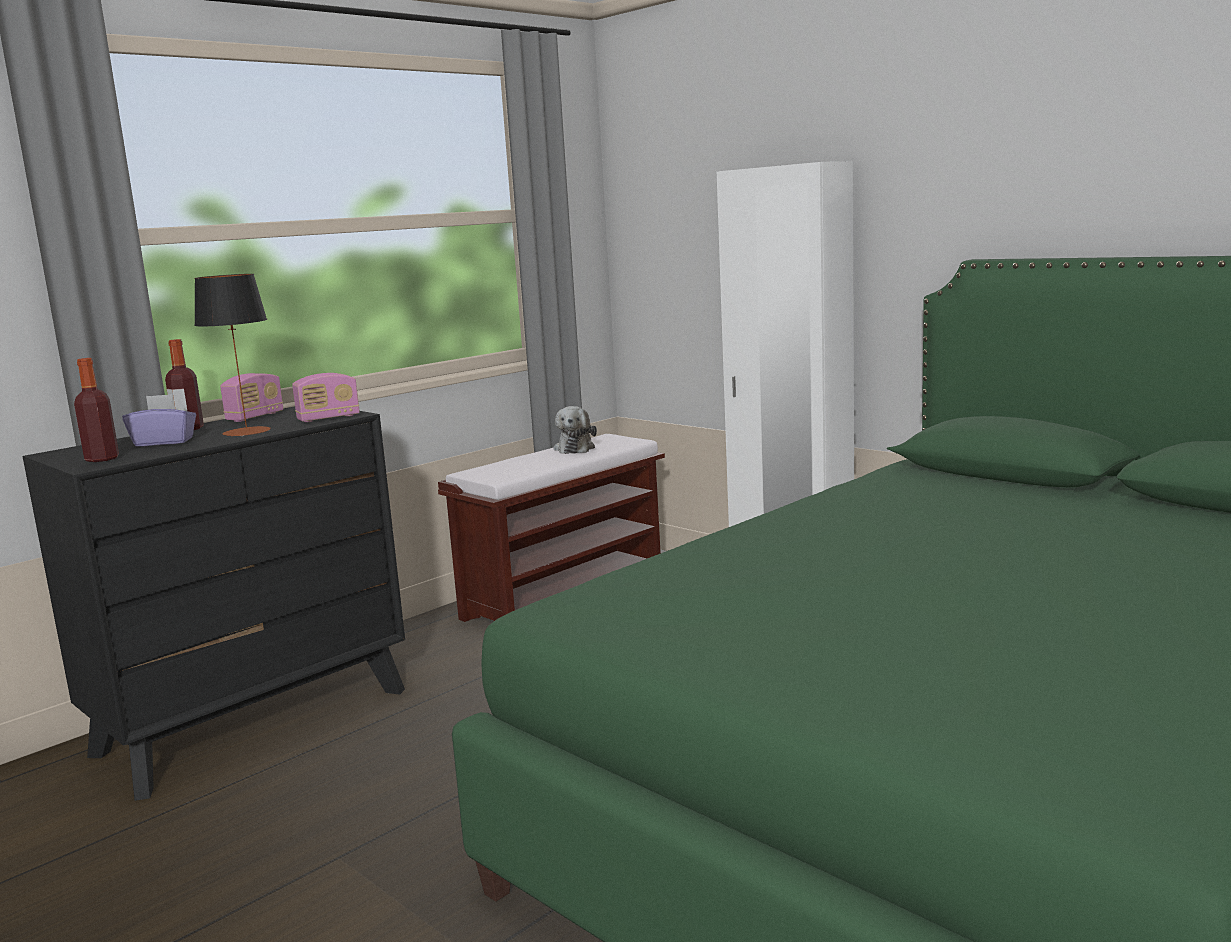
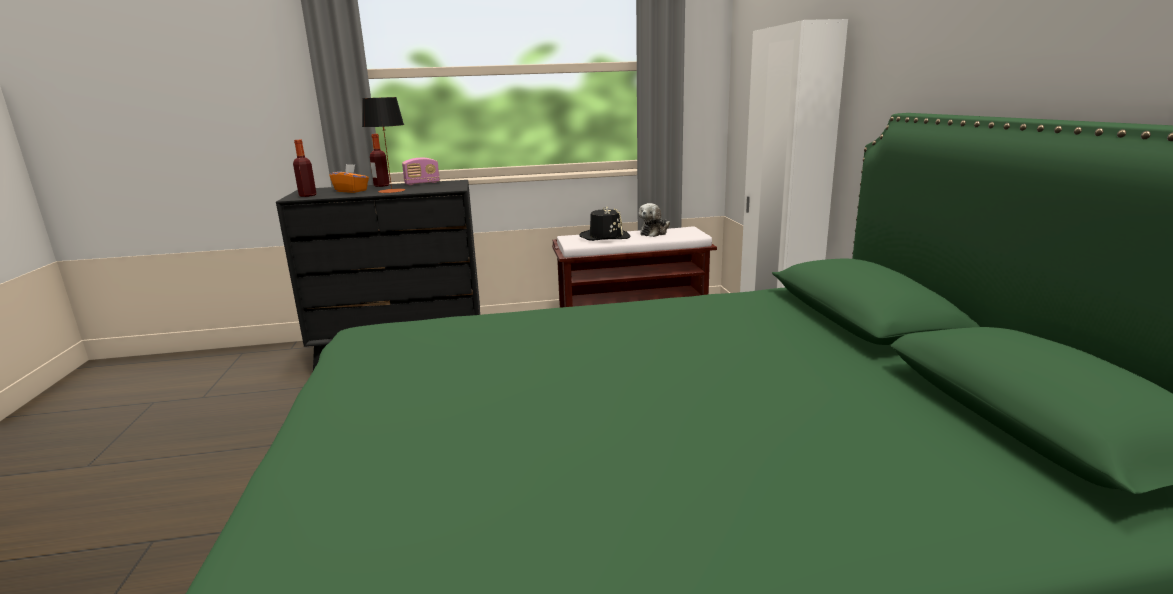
camera: 35 degrees right, 5 degrees up
purple tissue box [122,394,196,447] -> orange tissue box [330,164,369,193]
radio [292,373,360,422] -> none
none -> black hat [579,207,630,241]

